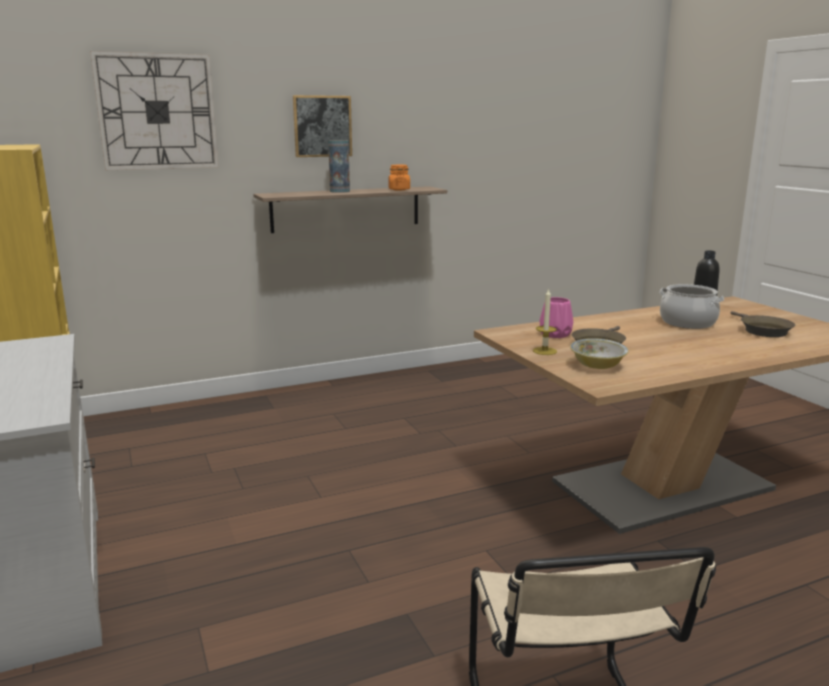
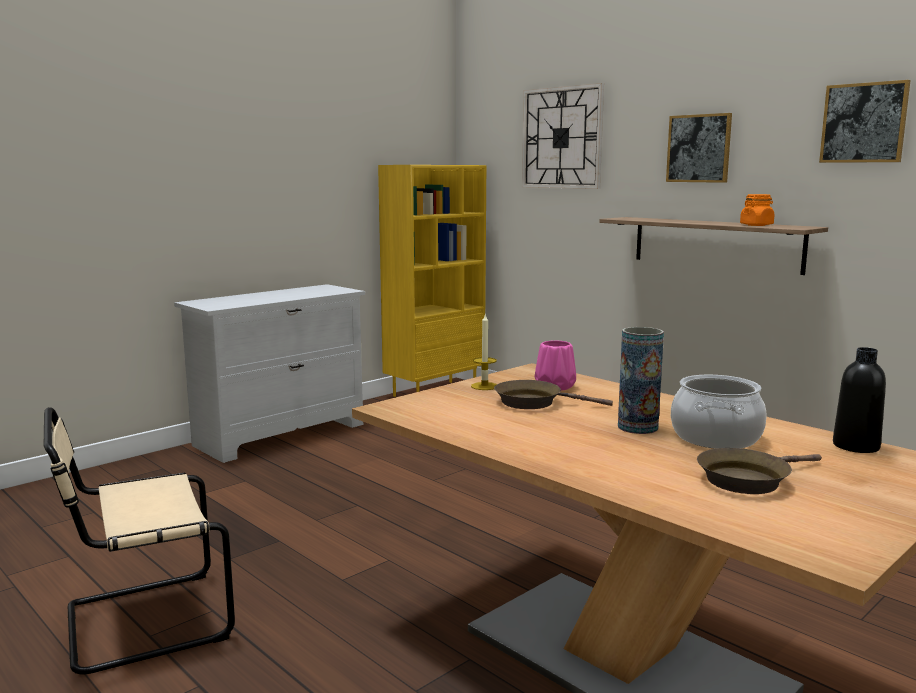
camera: 70 degrees right, 5 degrees down
vase [328,140,350,193] -> vase moved to [618,327,664,434]
bowl [570,338,628,369] -> none
none -> picture [819,80,911,163]

